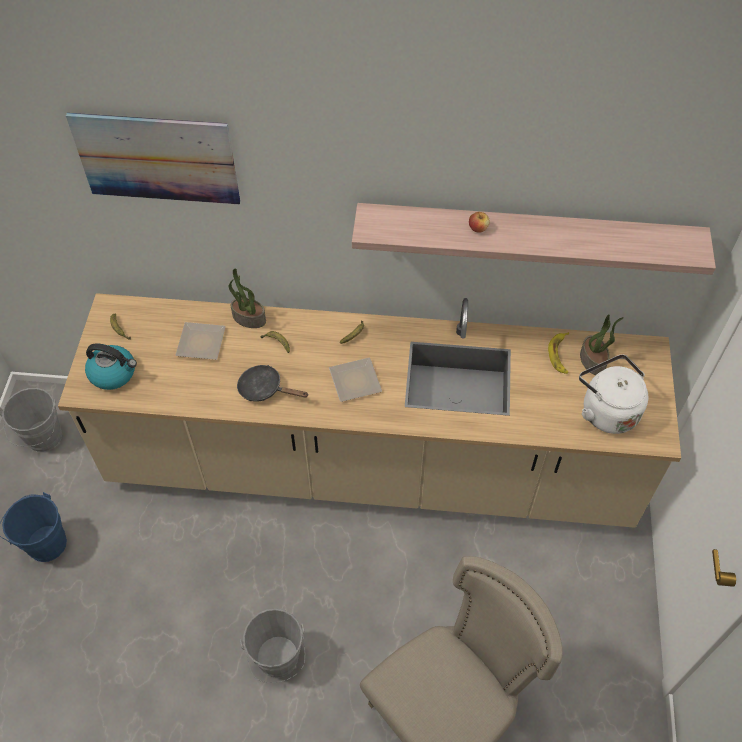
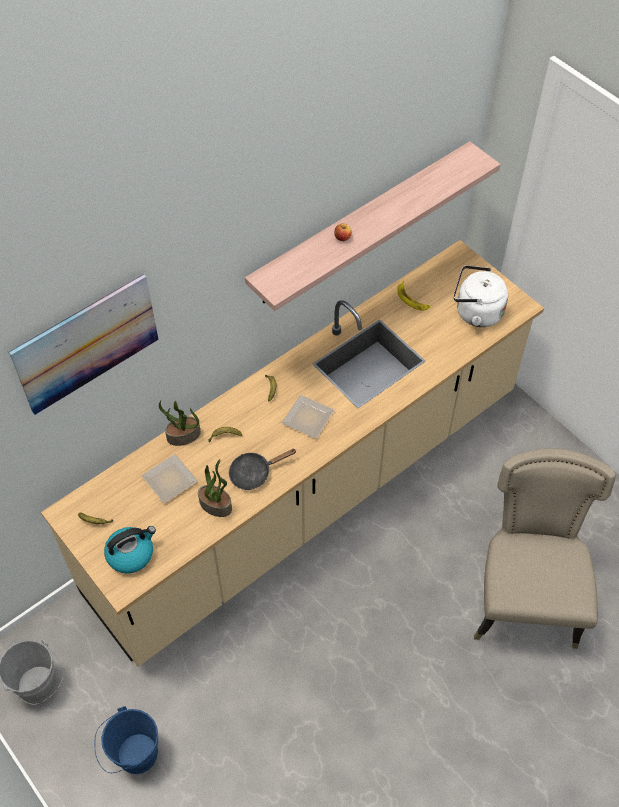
camera: 45 degrees left, 0 degrees up
grey bucket [240,609,305,683] -> none
potted plant [580,315,624,375] -> potted plant moved to [198,459,232,517]

